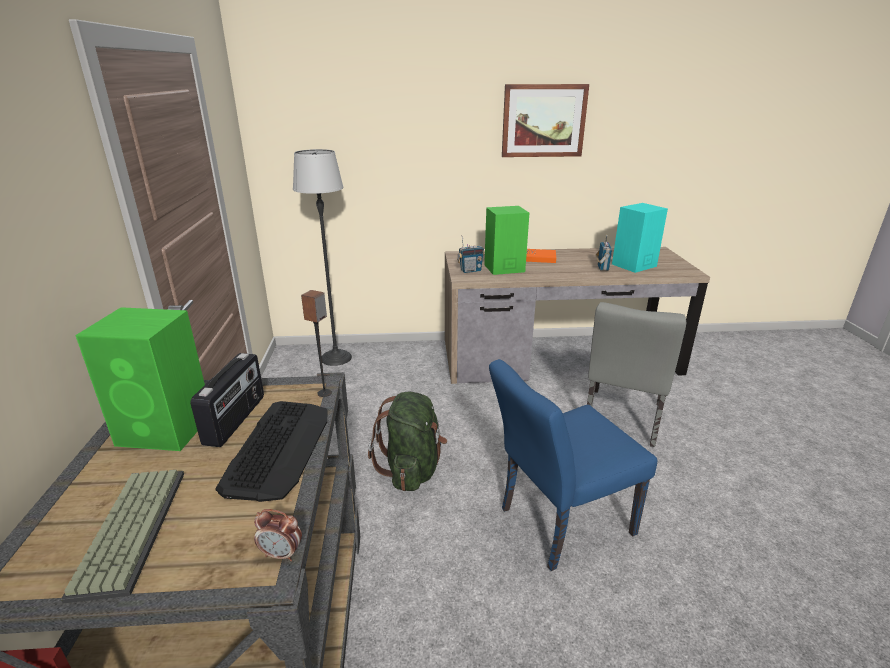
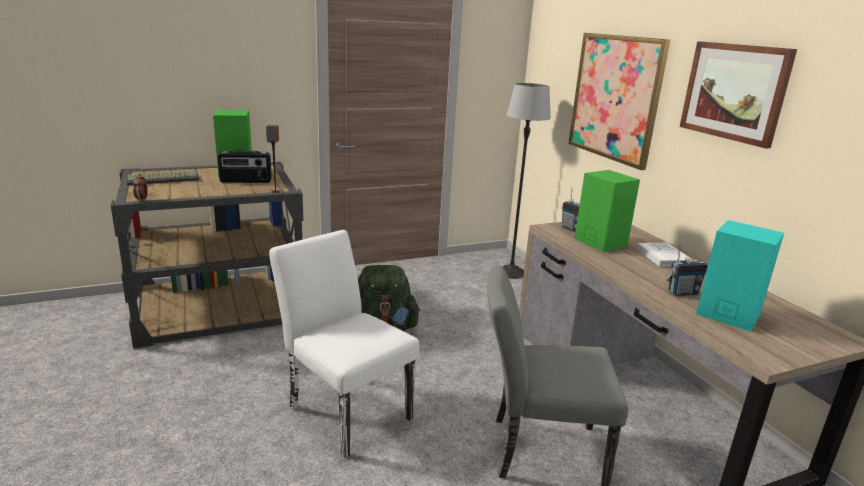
camera: 70 degrees right, 5 degrees down
keyboard [215,401,327,502] -> none
blue chair [489,359,657,571] -> white chair [269,230,419,458]
orange book [526,249,556,263] -> white book [636,243,692,266]
none -> picture [568,33,670,170]

